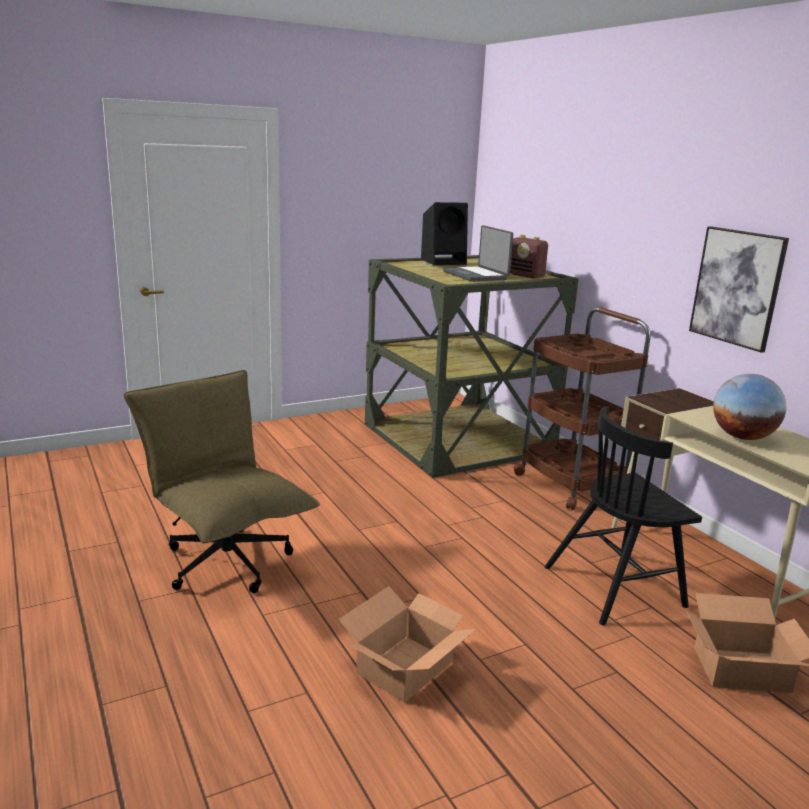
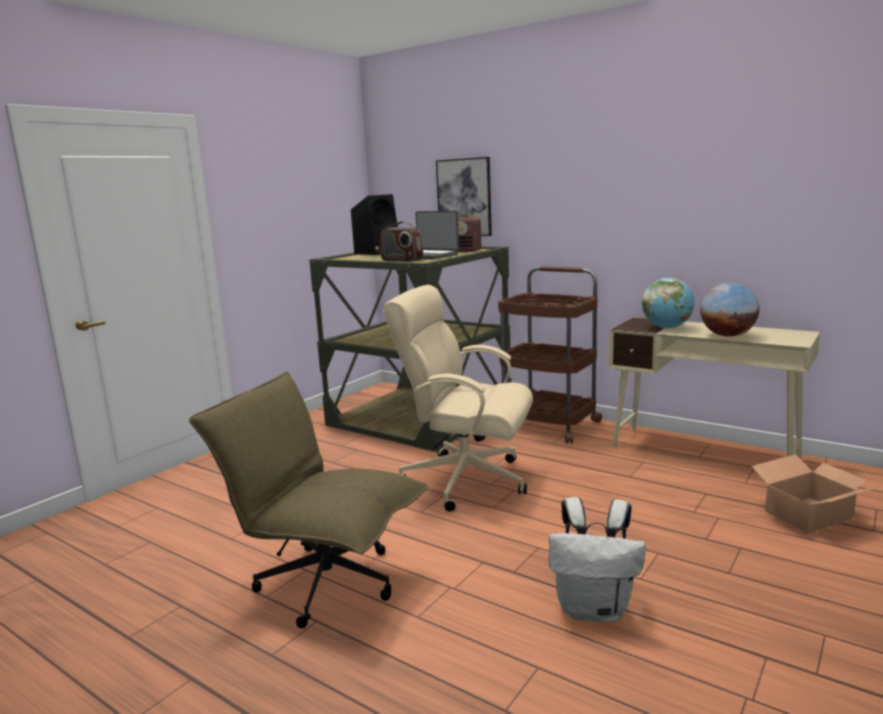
camera: 25 degrees left, 5 degrees down
cardboard box [338,586,476,703] -> white backpack [549,497,646,622]
black chair [544,406,702,625] -> none
picture [689,226,789,353] -> picture moved to [436,157,492,236]
none -> radio [380,221,423,262]
none -> beige office chair [383,285,533,511]
none -> globe [642,278,695,329]

